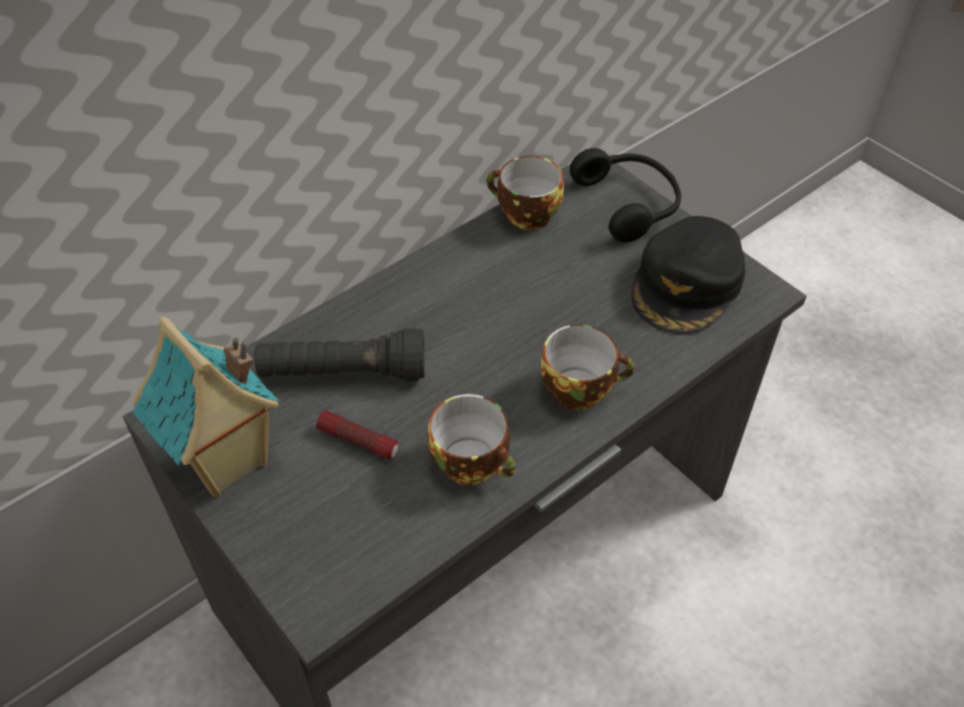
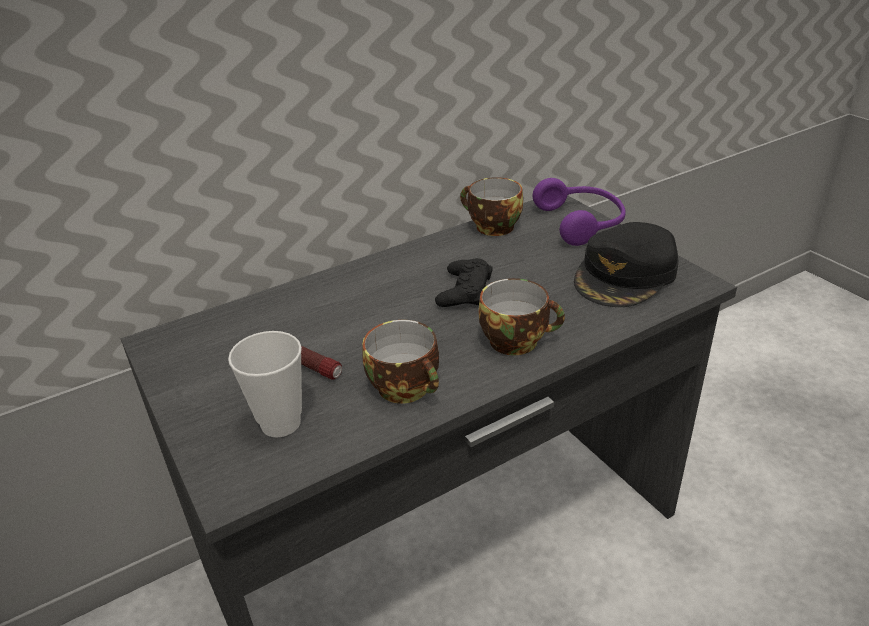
camera: 10 degrees right, 15 degrees down
toy house [132,317,279,498] -> none
black flashlight [255,328,425,381] -> none
black headphones [570,148,681,242] -> purple headphones [533,178,626,246]
none -> cup [228,331,302,437]
none -> black game controller [435,258,493,307]

